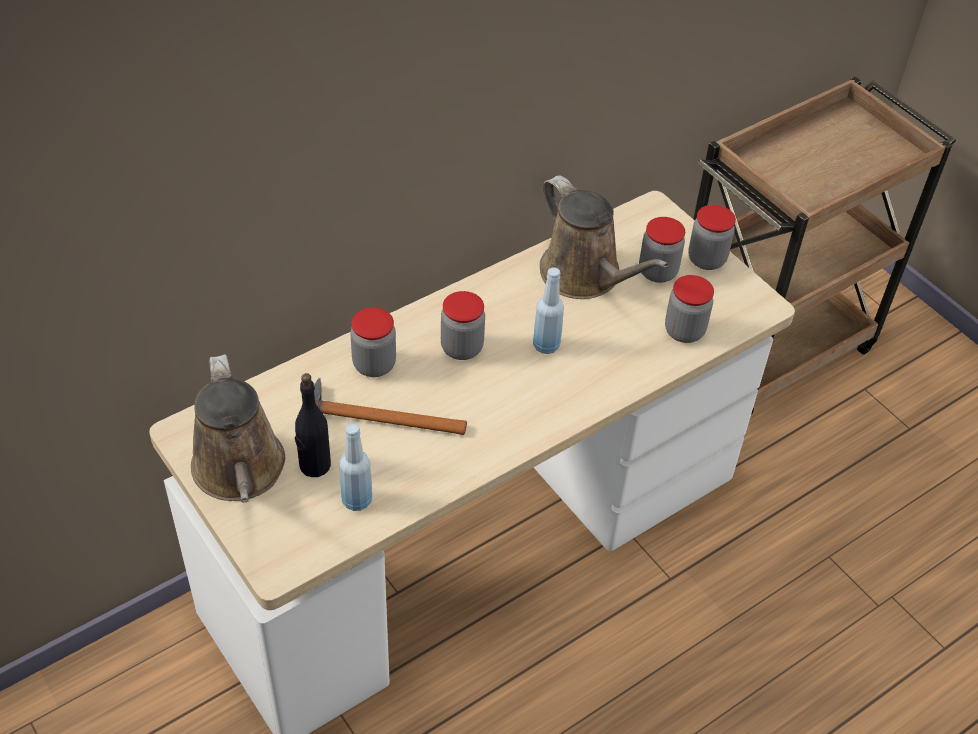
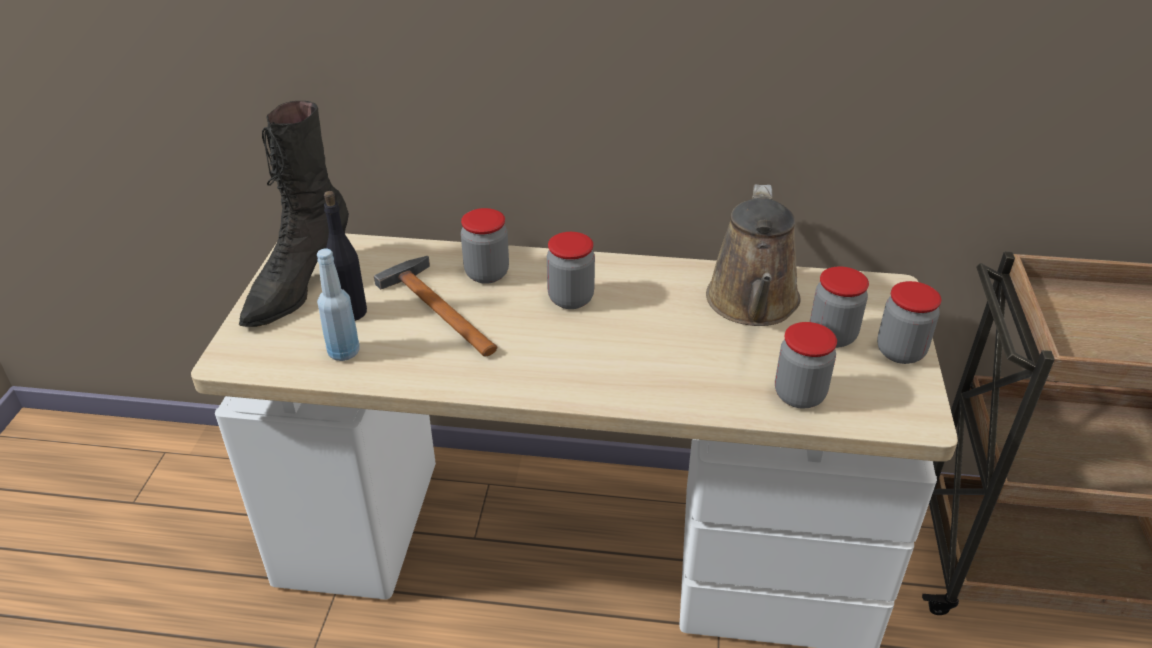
camera: 45 degrees right, 10 degrees down
brown watering can [191,354,285,503] -> black boot [239,101,349,327]
blue bottle [533,267,564,354] -> none

